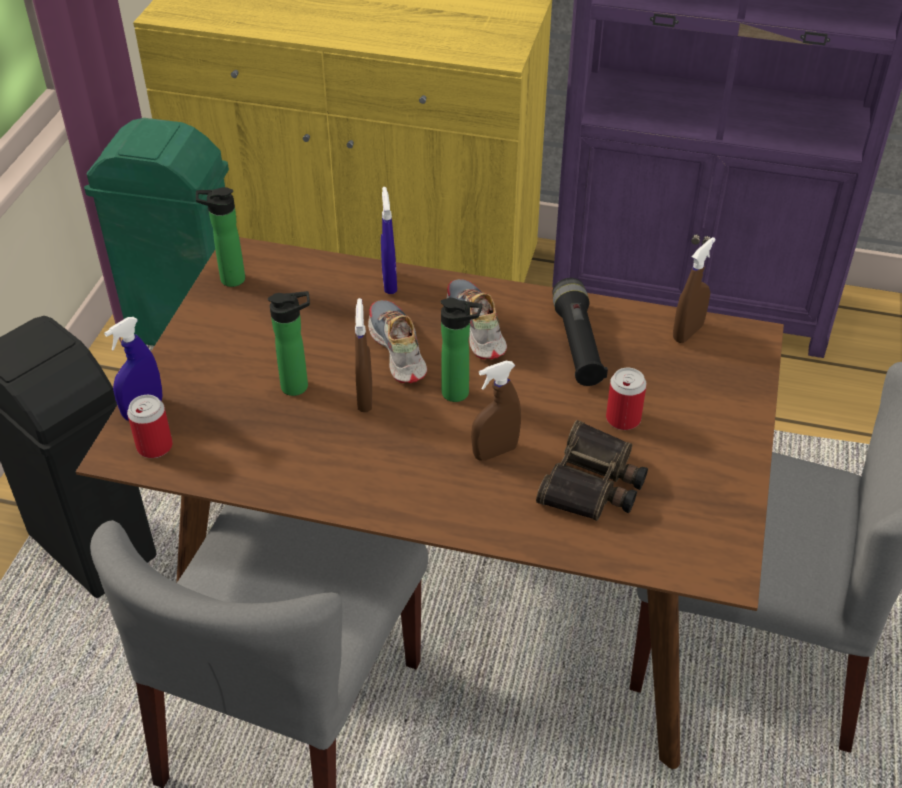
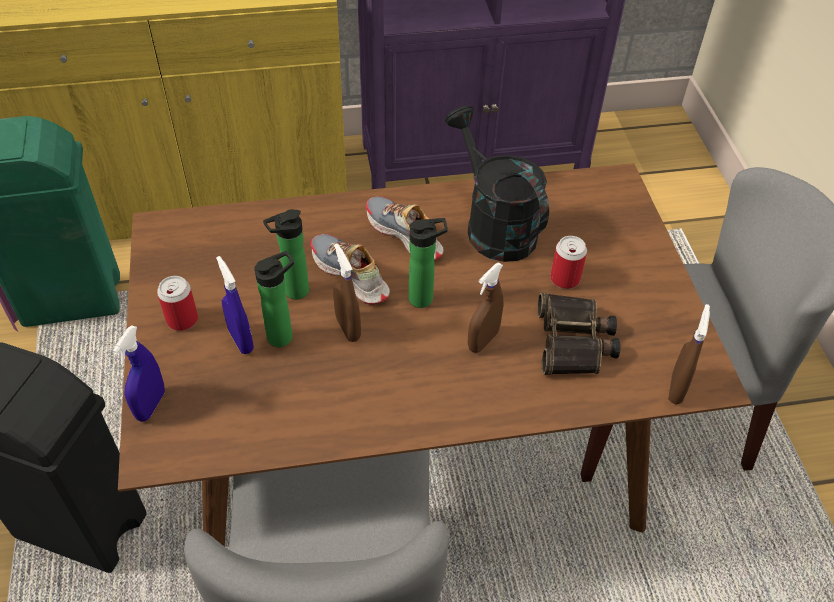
camera: 25 degrees left, 5 degrees up
can [127,395,173,458] -> can moved to [157,276,198,331]
bottle [196,187,245,287] -> bottle moved to [263,209,309,300]
blue spray bottle [381,187,397,294] -> blue spray bottle moved to [216,256,254,354]
black flashlight [552,278,608,386] -> black watering can [445,106,549,262]
brown spray bottle [673,237,716,343] -> brown spray bottle moved to [668,304,710,404]

